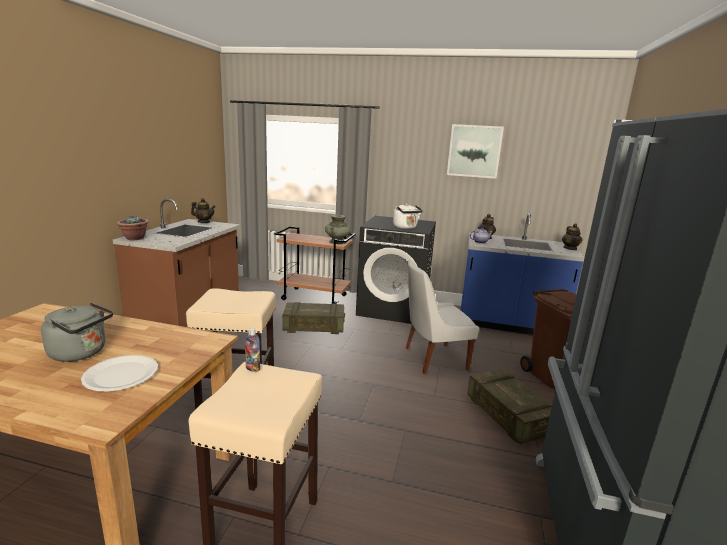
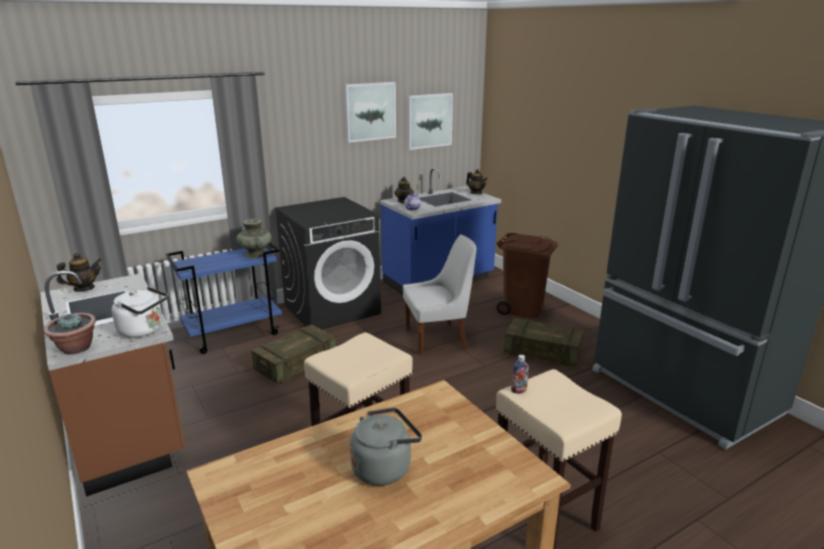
camera: 45 degrees left, 5 degrees up
white plate [81,355,158,391] -> none
brown cart [274,226,356,304] -> blue cart [166,242,282,354]
white kettle [393,204,423,229] -> white kettle moved to [112,287,168,338]
white chair [406,260,479,374] -> white chair turned 135 degrees counterclockwise [403,234,477,355]
none -> picture [407,93,453,150]

